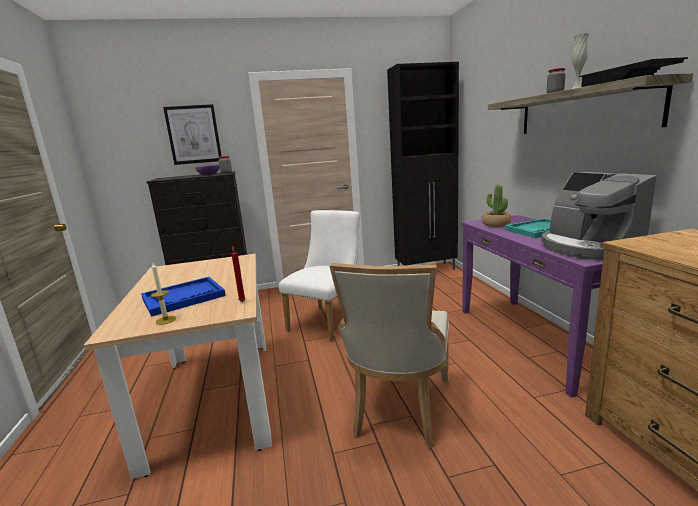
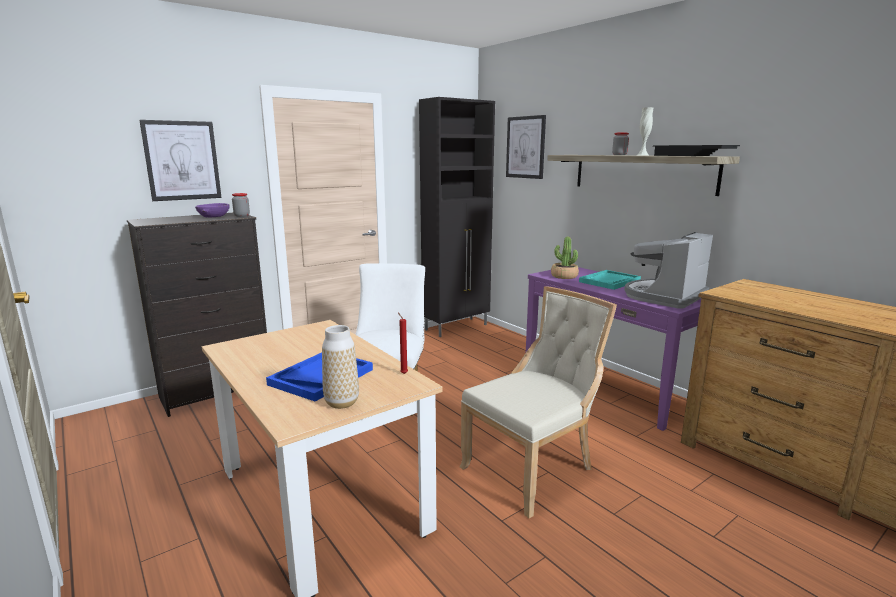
camera: 25 degrees left, 0 degrees up
candle [151,263,176,325] -> vase [322,325,359,409]
beige chair [330,263,450,448] -> beige chair turned 120 degrees counterclockwise [460,286,617,519]
coffee machine [541,172,656,260] -> coffee machine turned 90 degrees clockwise [625,232,713,308]
none -> picture [506,115,546,179]

